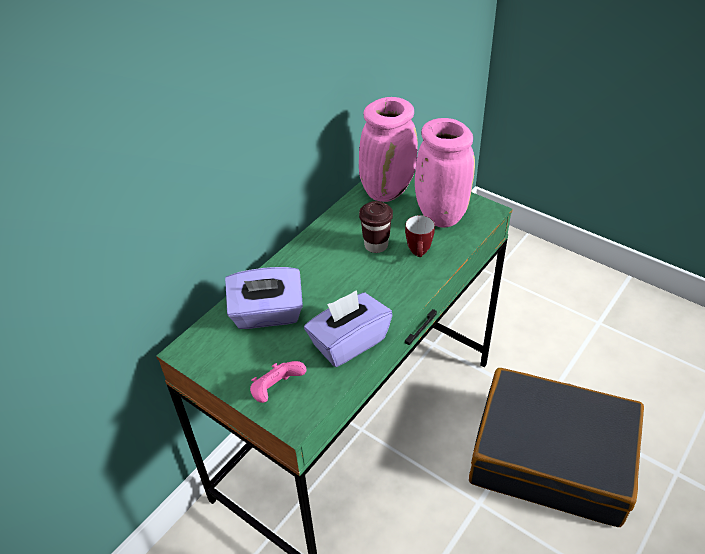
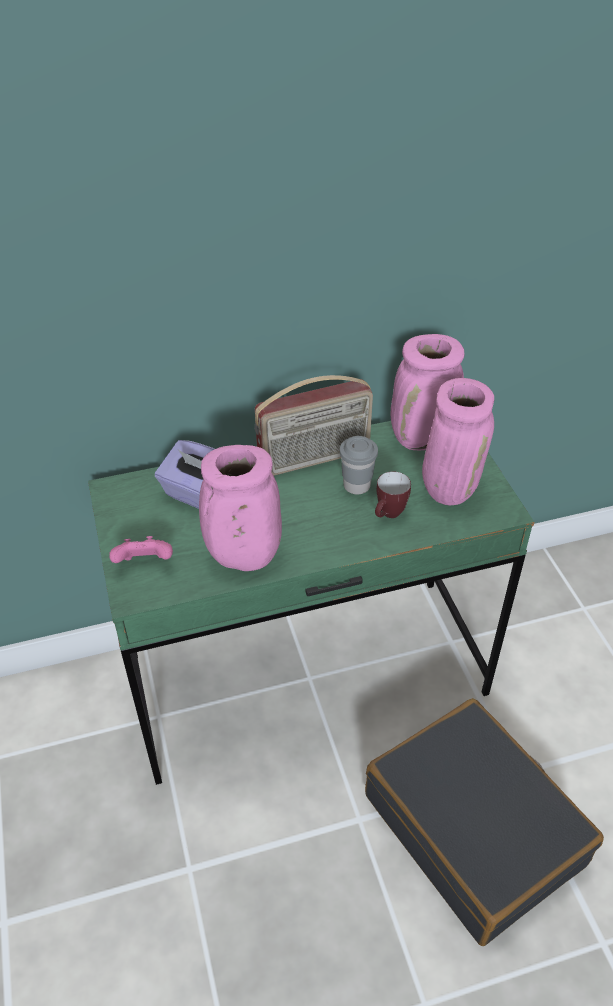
camera: 35 degrees right, 0 degrees up
purple tissue box [304,290,392,367] -> pink vase [199,445,282,571]
brown cup [359,201,393,253] -> grey cup [340,436,378,494]
none -> radio [255,375,373,476]

